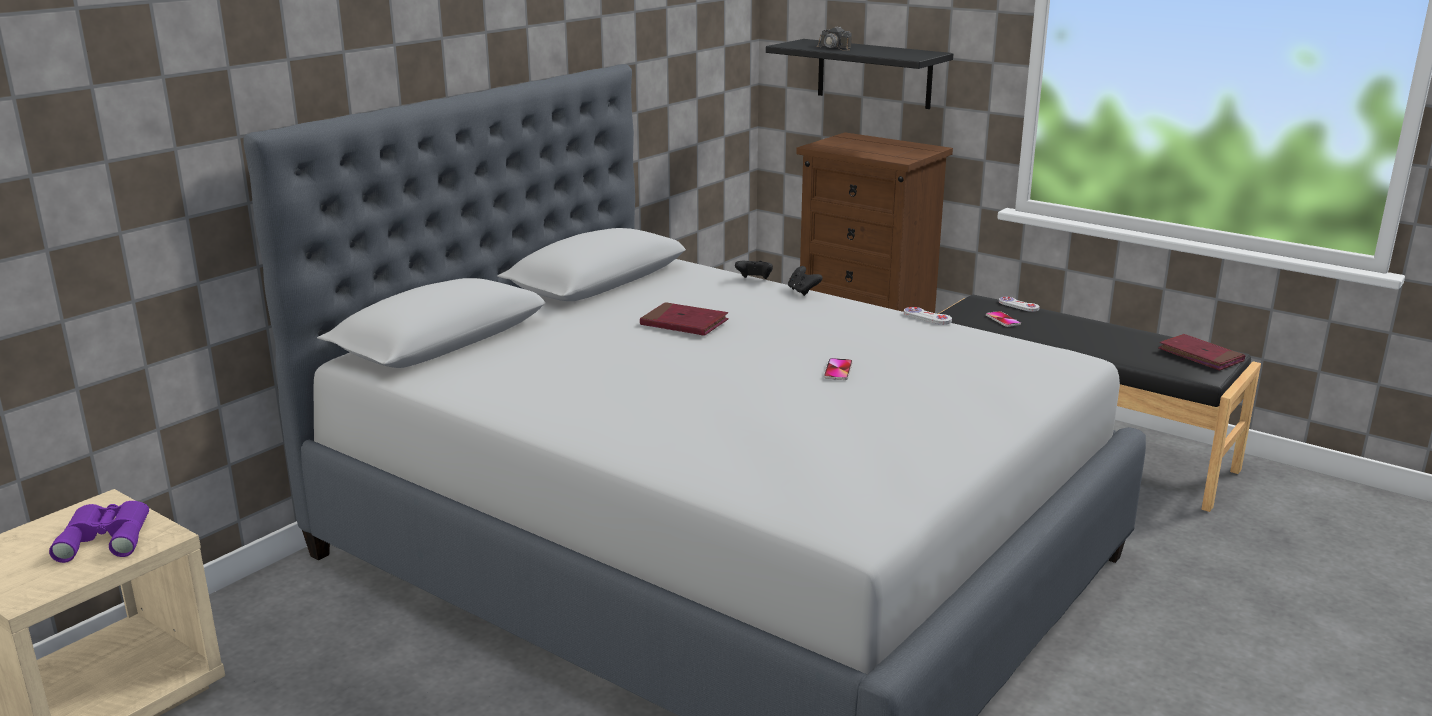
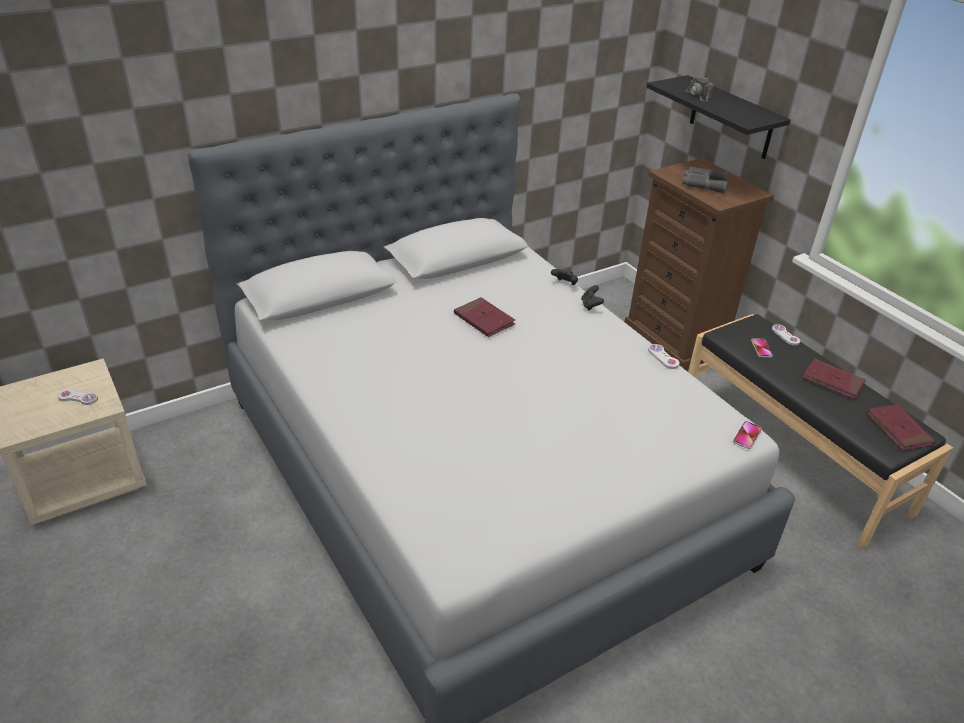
camera: 20 degrees right, 15 degrees up
purple binoculars [49,501,149,563] -> white game controller [57,389,98,405]
phone [824,358,853,380] -> phone moved to [733,421,762,449]
none -> grey binoculars [682,166,728,193]
none -> red book [803,359,866,400]

